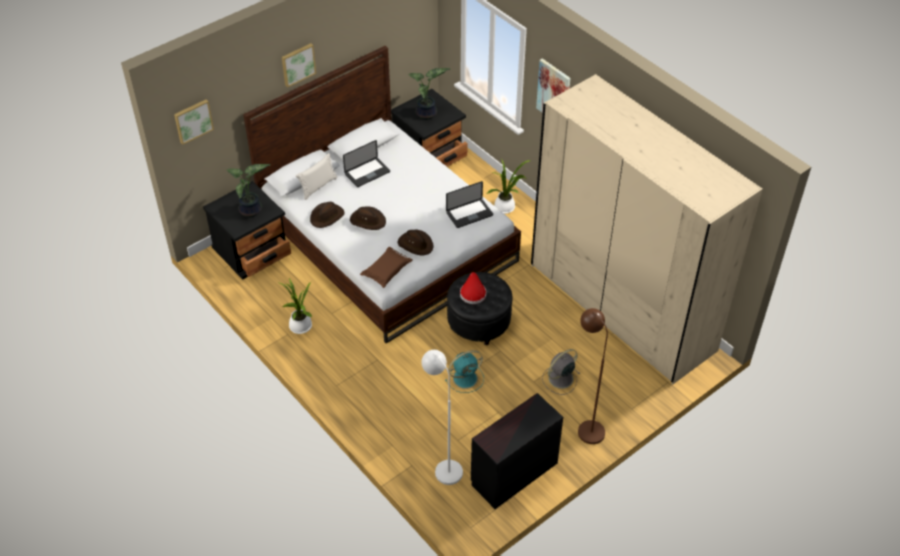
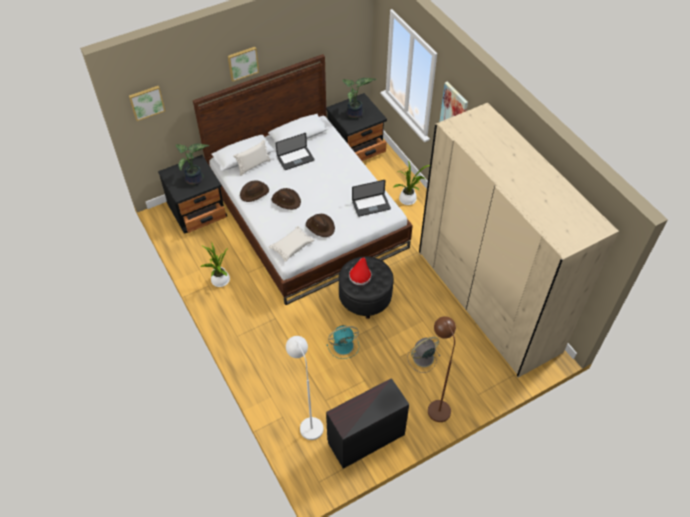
camera: 10 degrees right, 5 degrees up
brown pillow [360,247,413,288] -> white pillow [269,226,314,262]

